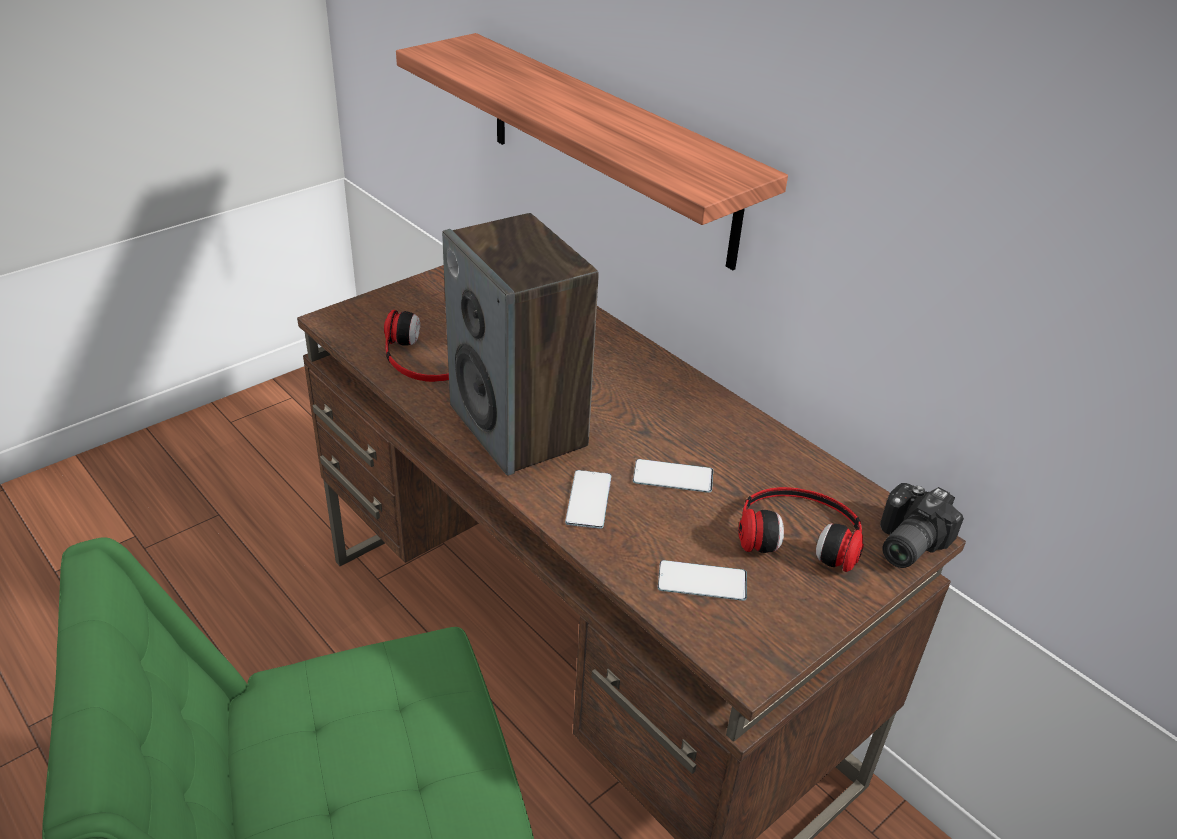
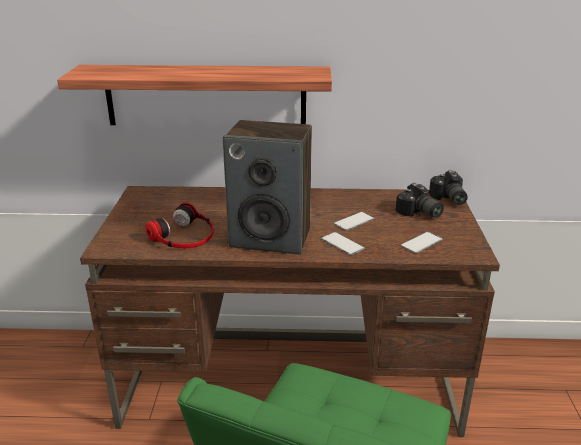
camera: 45 degrees left, 10 degrees down
headphones [738,487,864,572] -> camera [395,183,444,218]

